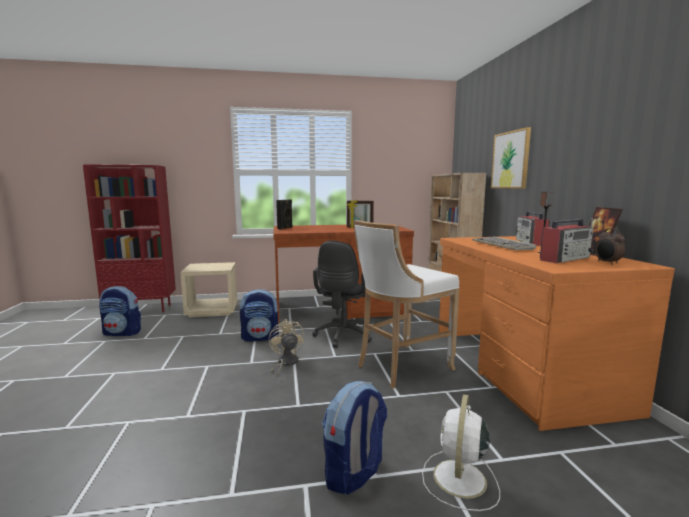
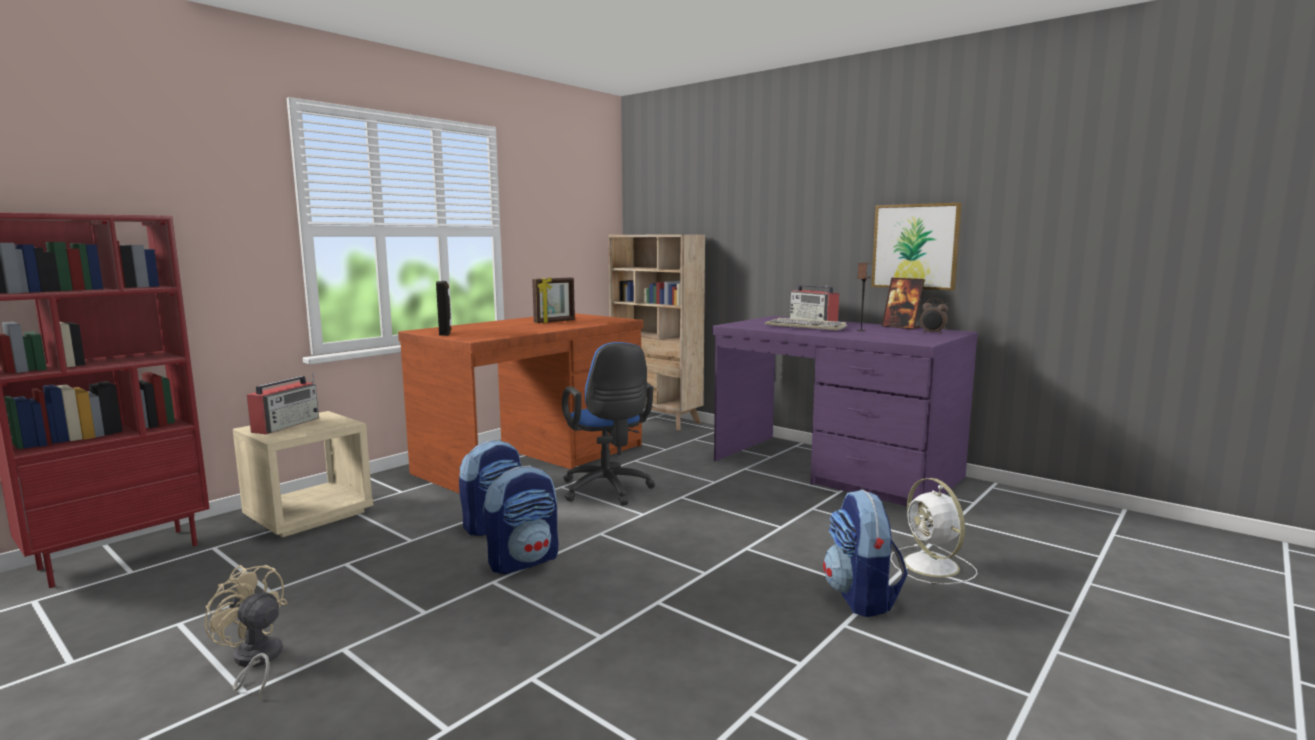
camera: 40 degrees left, 0 degrees up
backpack [99,286,141,336] -> backpack moved to [484,465,558,574]
beige fan [269,319,304,378] -> beige fan moved to [205,565,287,699]
black office chair [312,240,372,348] -> blue office chair [562,342,655,506]
white stool [353,220,460,388] -> none
orange desk [439,236,675,431] -> purple desk [712,316,978,506]
picture [491,127,531,189] -> picture moved to [871,203,962,291]
radio [540,217,593,263] -> radio moved to [247,374,319,434]

